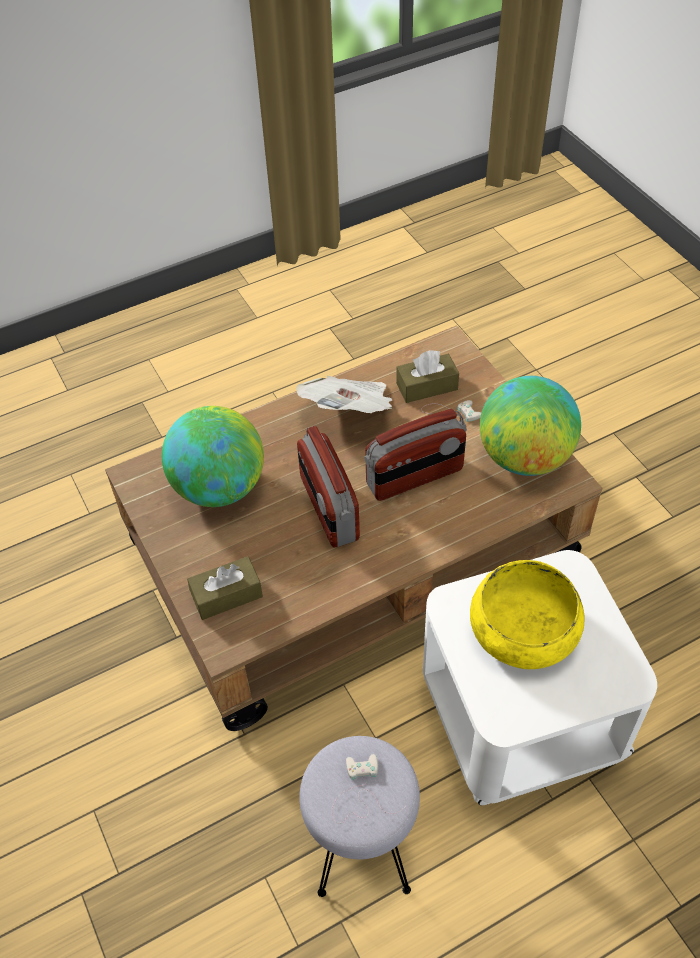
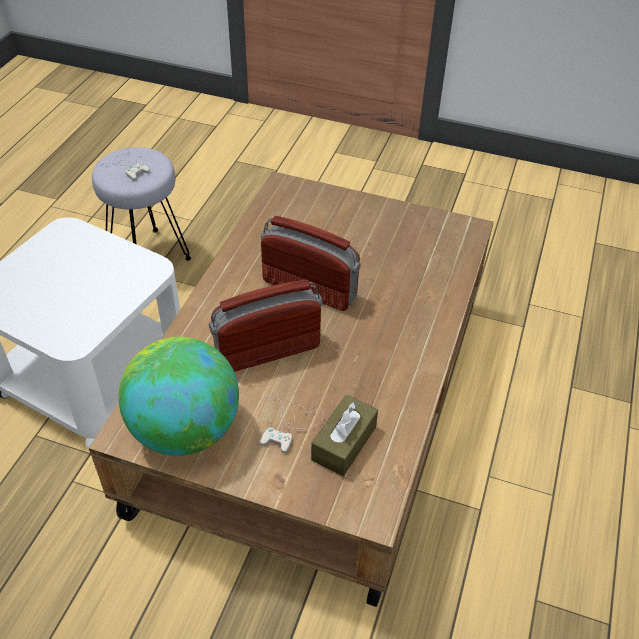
camera: 135 degrees right, 5 degrees down
globe [162,406,264,507] -> none
brown tissue box [187,556,263,620] -> none
newspaper [296,376,393,413] -> none
radio [364,409,467,501] -> radio turned 45 degrees clockwise [209,280,322,372]
yellow bowl [470,560,584,669] -> none

